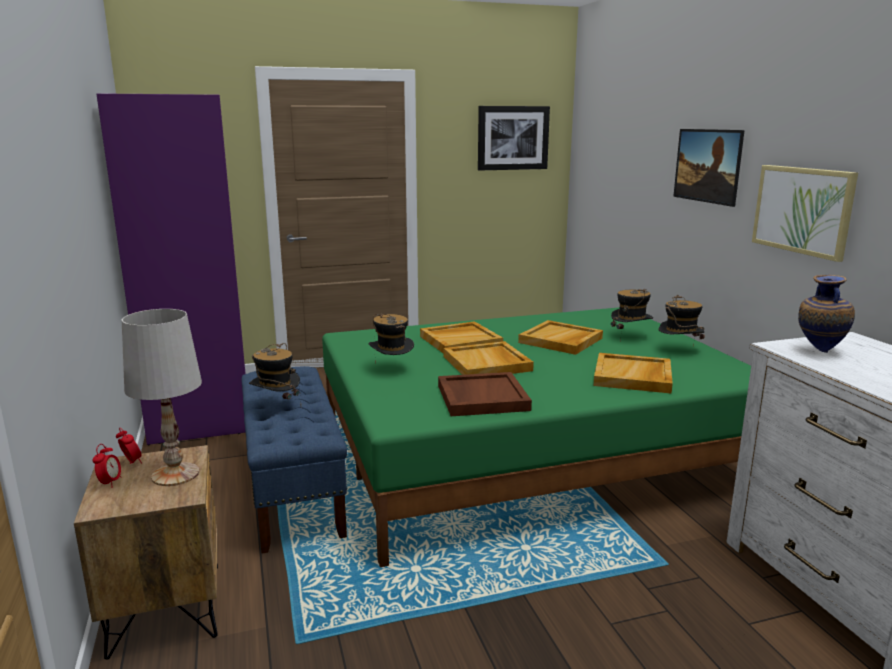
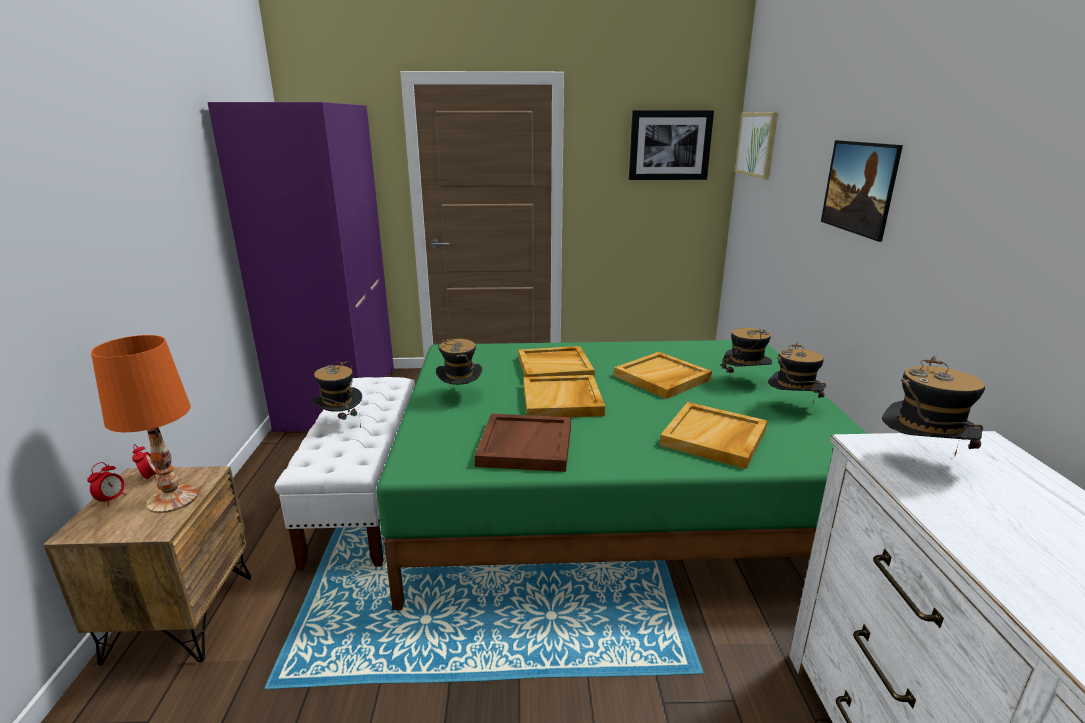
camera: 15 degrees right, 5 degrees up
white table lamp [122,309,202,486] -> orange table lamp [91,335,198,513]
blue bench [242,366,347,554] -> white bench [274,377,415,570]
picture [752,165,858,262] -> picture moved to [735,112,778,179]
vase [798,275,855,353] -> hat [882,356,985,457]

